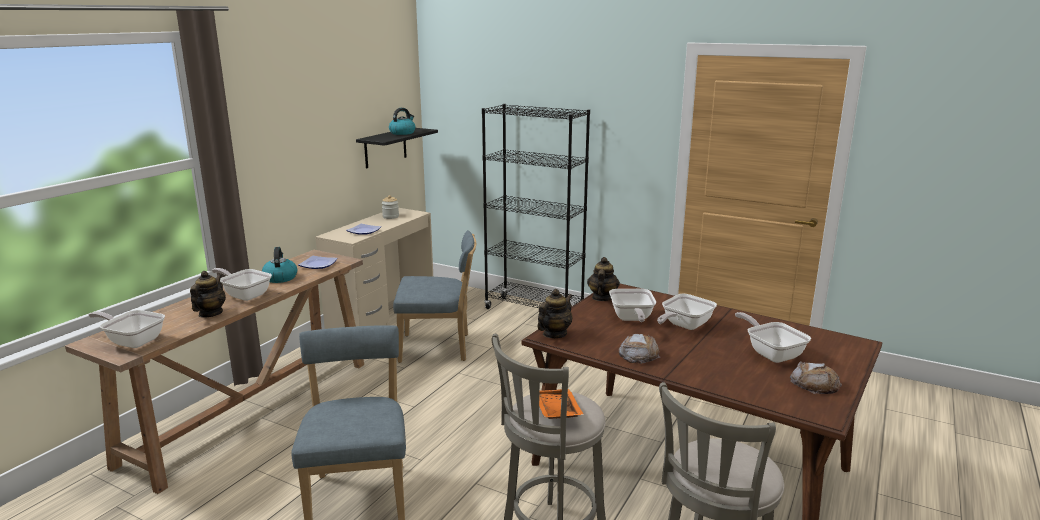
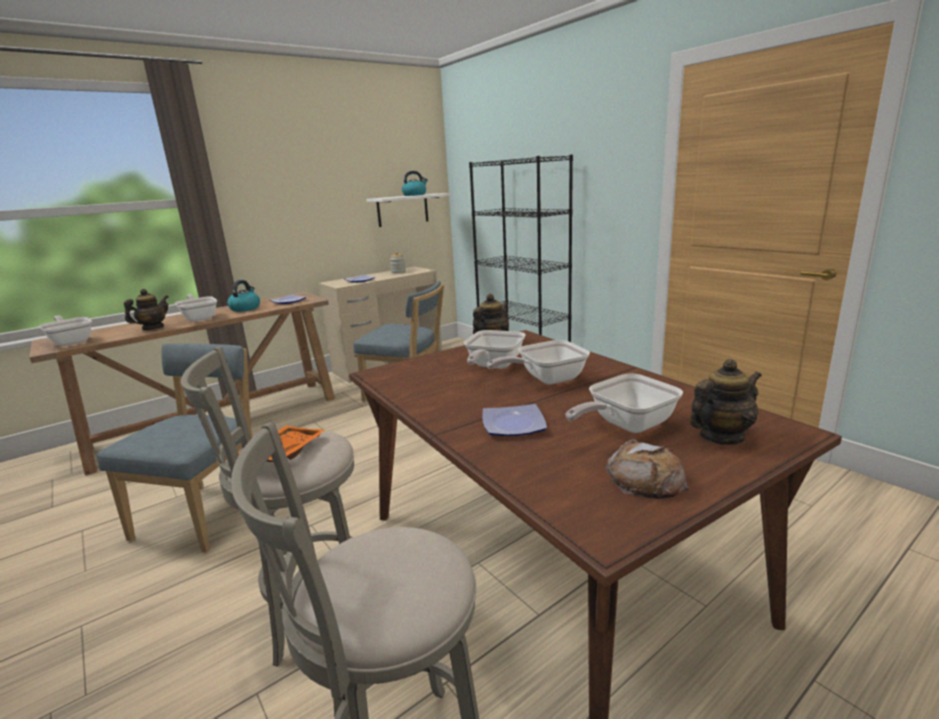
camera: 25 degrees right, 0 degrees up
black shelf [356,128,438,168] -> white shelf [367,193,452,227]
teapot [537,289,573,338] -> teapot moved to [689,359,762,445]
bread [619,334,660,364] -> none
frying pan [735,312,811,363] -> frying pan turned 120 degrees counterclockwise [566,373,683,433]
none -> plate [482,404,547,436]

